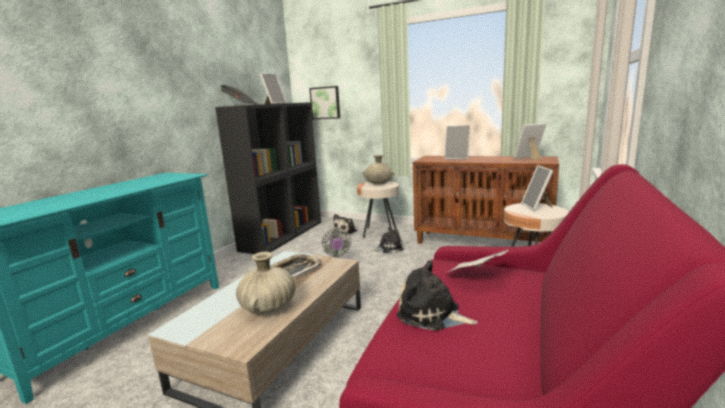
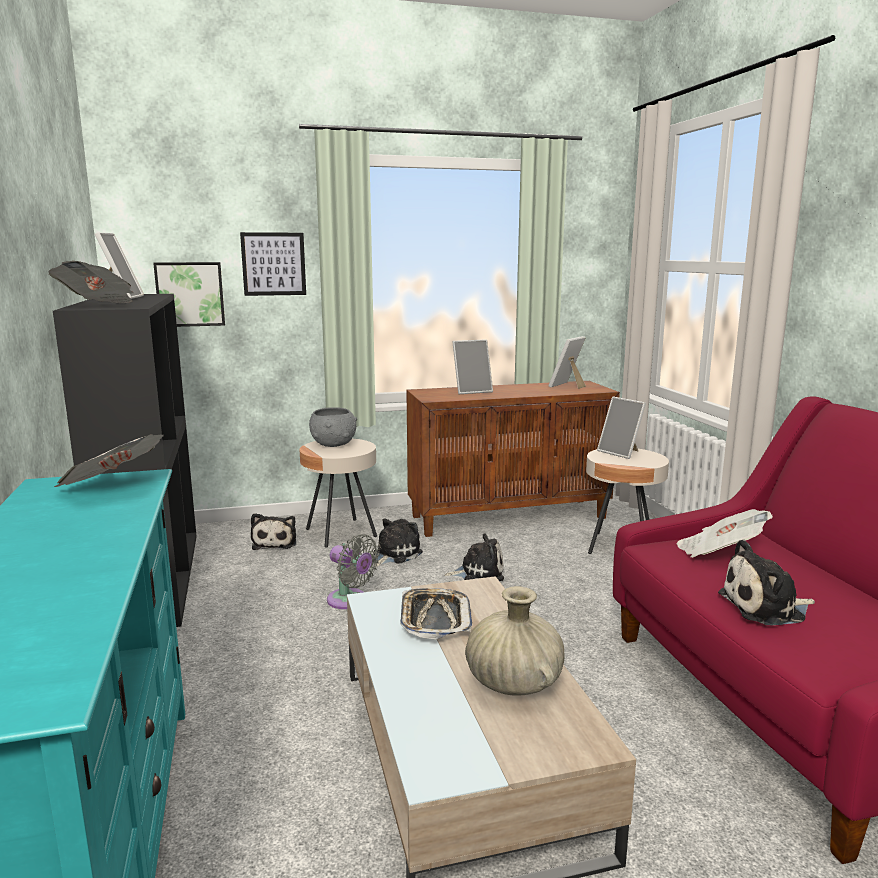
camera: 40 degrees left, 0 degrees up
beige vase [362,155,395,185] -> grey bowl [309,407,357,447]
none -> newspaper [54,434,164,487]
none -> picture [240,232,306,296]
none -> plush toy [444,533,504,581]

